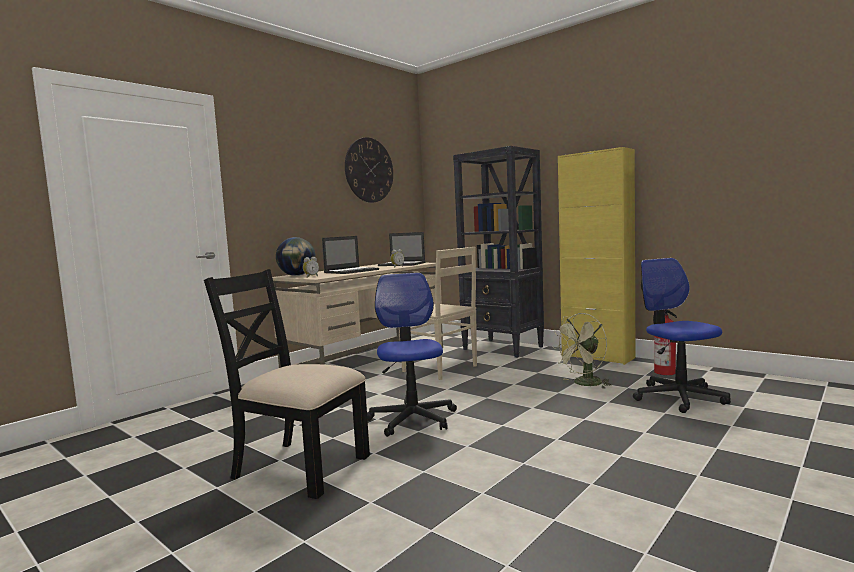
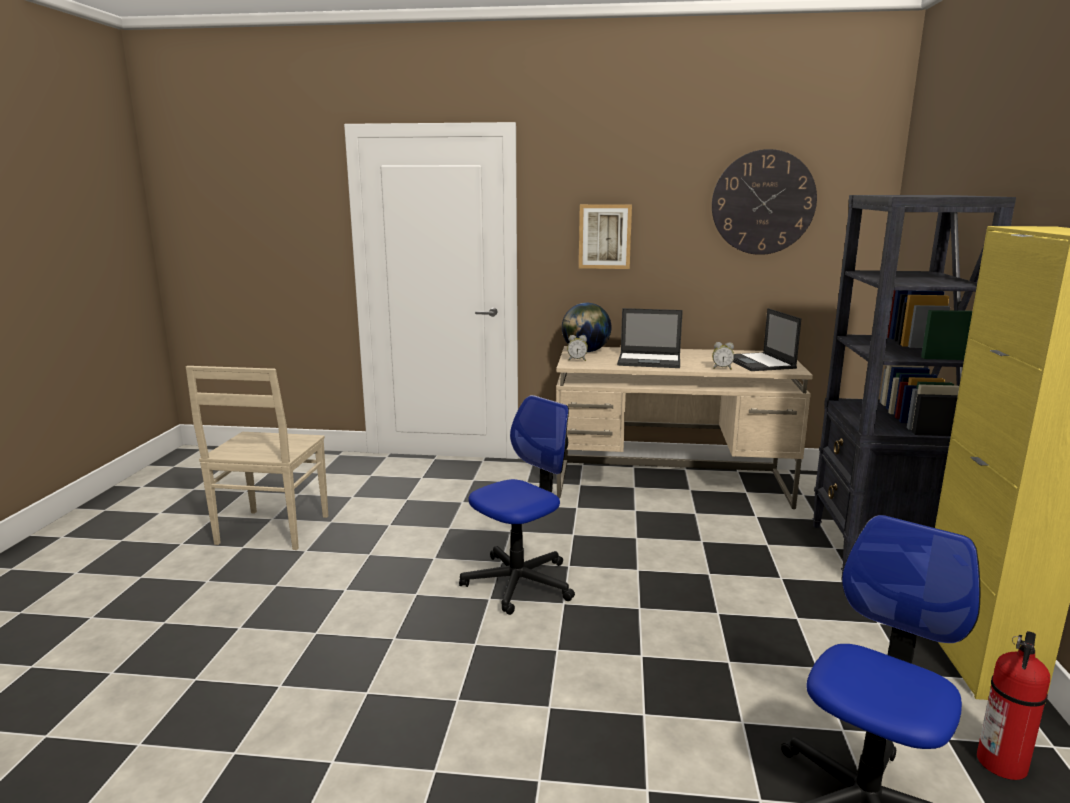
camera: 55 degrees right, 10 degrees up
black chair [204,269,370,499] -> none
beige chair [399,247,477,380] -> beige chair moved to [186,366,328,550]
green fan [552,313,610,388] -> none
none -> picture [579,204,632,269]

